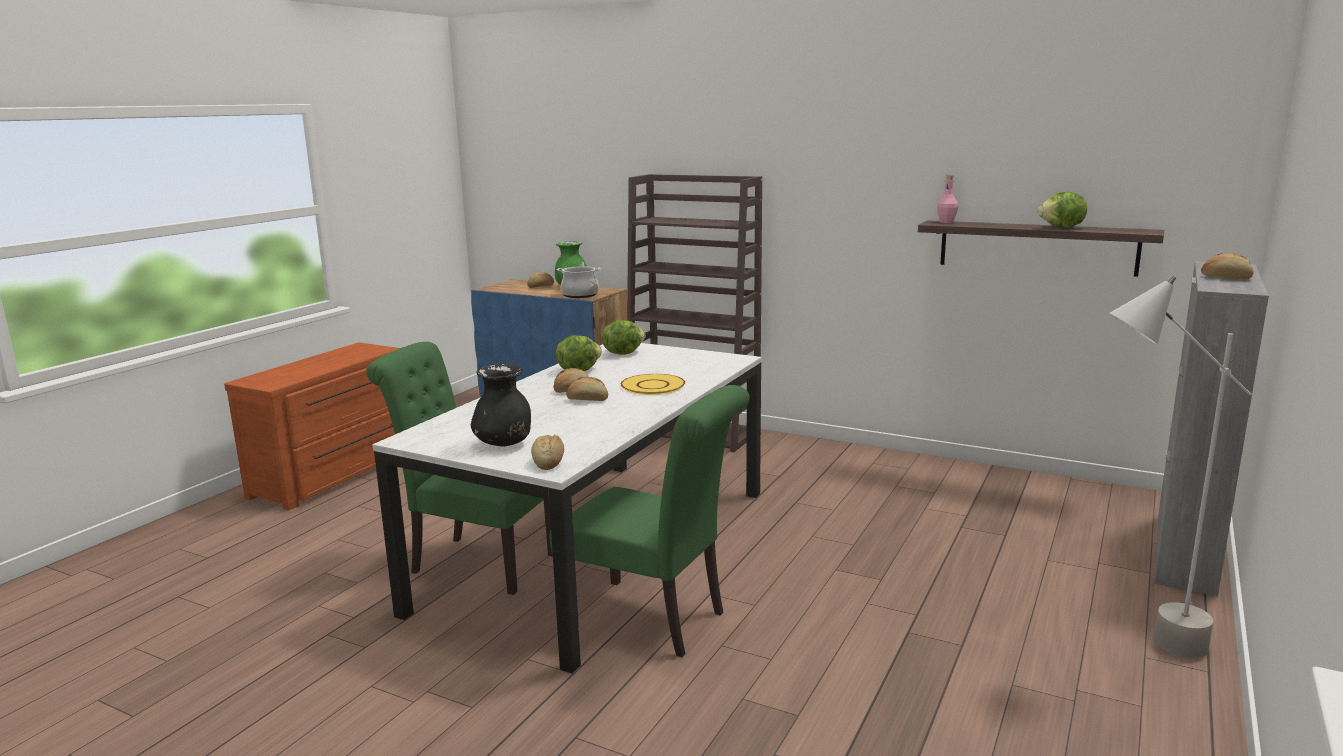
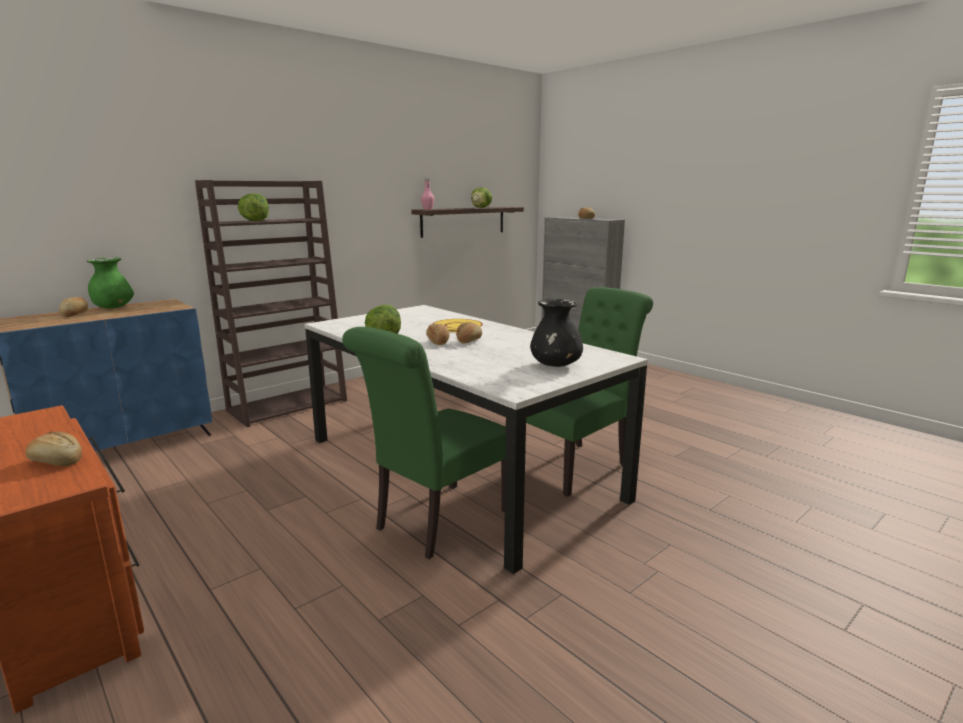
camera: 70 degrees left, 0 degrees up
bread [531,435,564,470] -> bread moved to [25,431,82,466]
cooking pot [557,266,601,298] -> none
lettuce [602,320,646,355] -> lettuce moved to [238,193,269,221]
grey floor lamp [1109,276,1251,658] -> none

